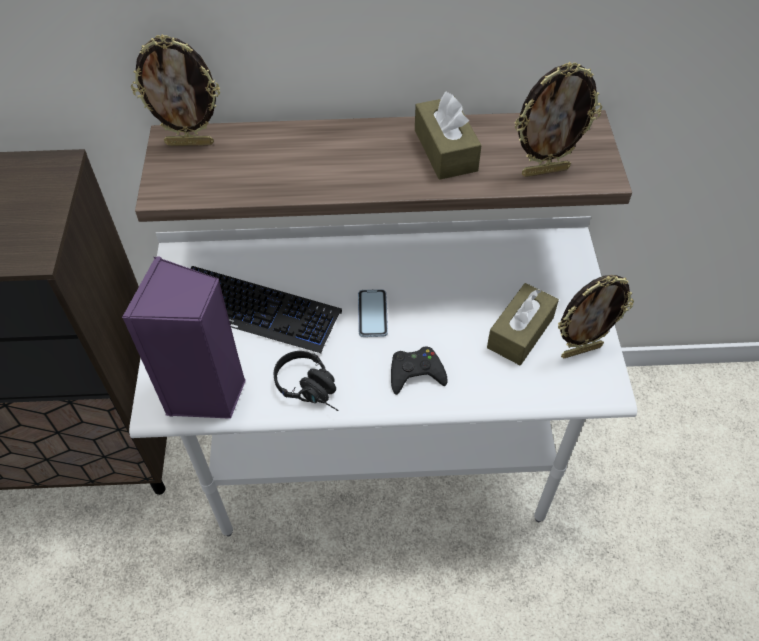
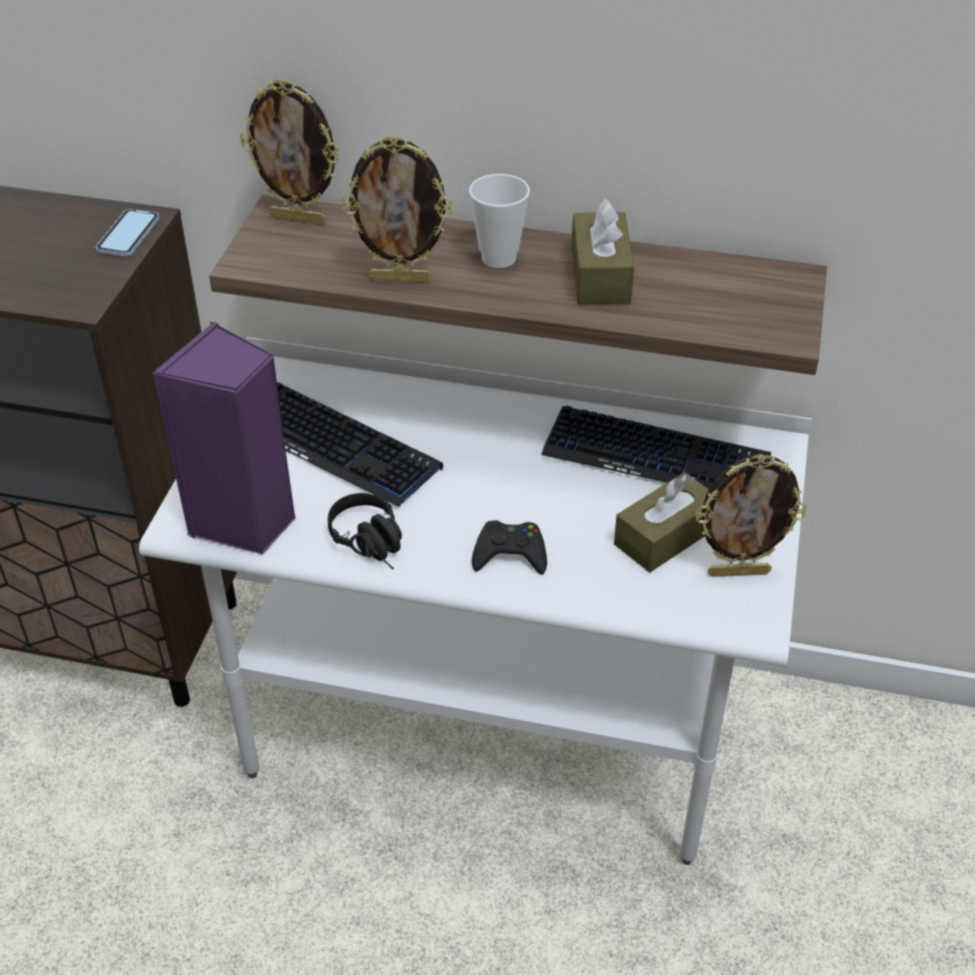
camera: 15 degrees right, 10 degrees down
phone [358,289,388,337] -> phone moved to [96,209,160,256]
picture frame [515,62,602,177] -> picture frame moved to [342,135,453,283]
none -> cup [469,174,530,268]
none -> keyboard [541,405,771,489]

